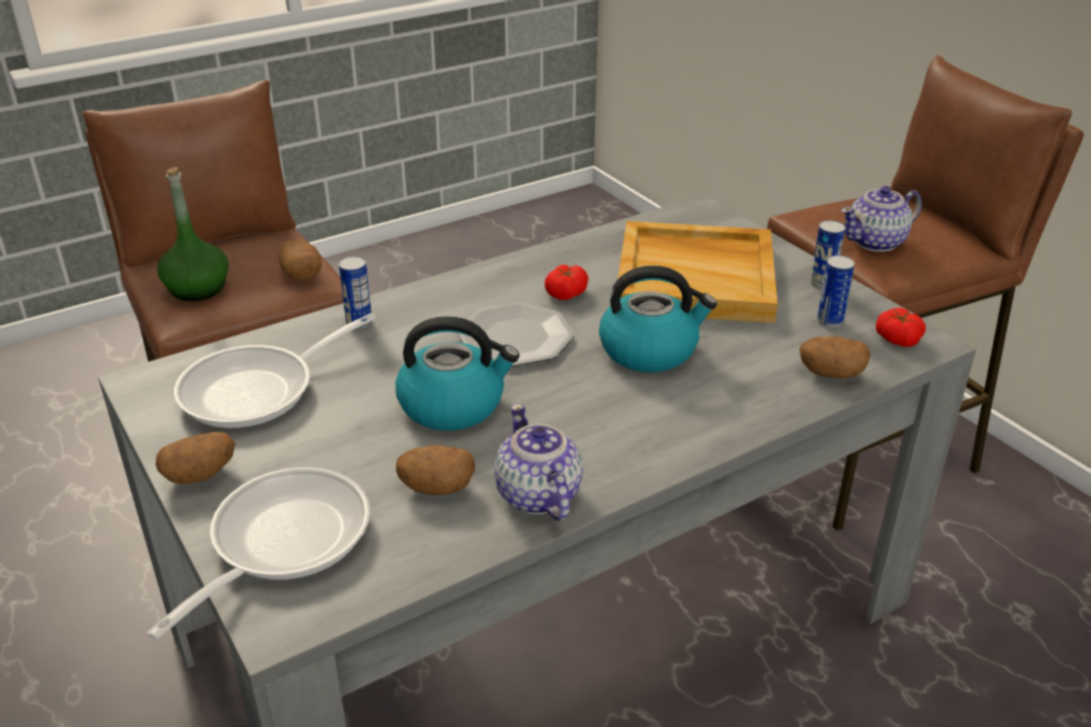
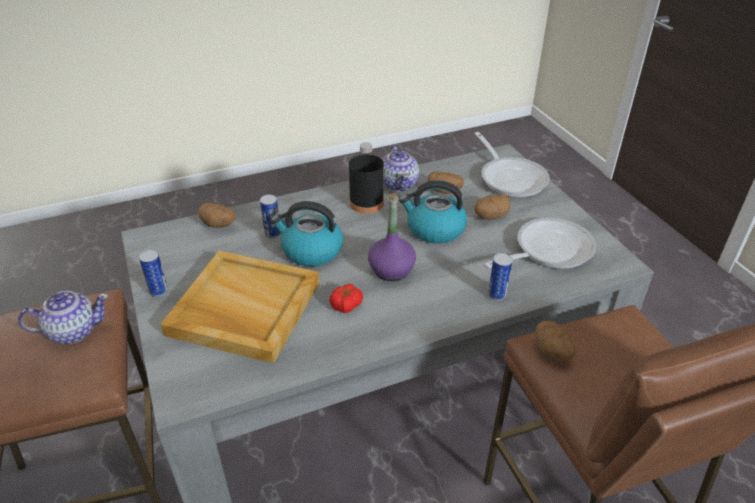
camera: 170 degrees left, 5 degrees up
frying pan [147,467,370,640] -> frying pan turned 60 degrees counterclockwise [474,132,550,198]
potato [156,432,236,484] -> potato moved to [474,194,511,220]
green bottle [157,167,229,301] -> none
plate [458,302,574,367] -> purple bottle [368,193,416,281]
can [817,255,855,328] -> can moved to [260,195,281,239]
tomato [876,308,926,347] -> none
none -> black bottle [349,142,384,214]

